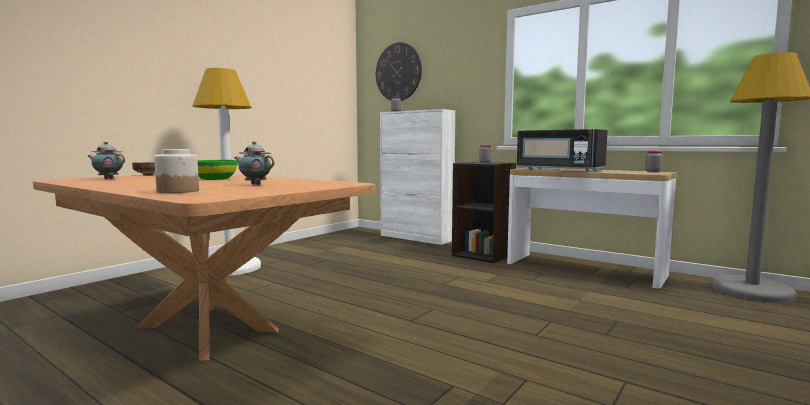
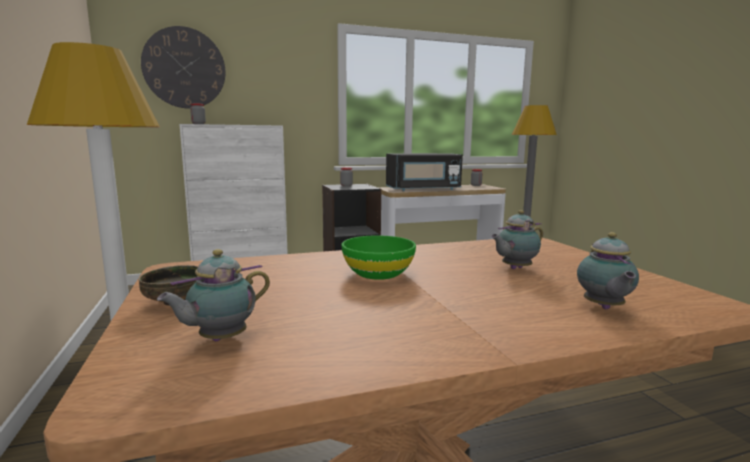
camera: 55 degrees left, 5 degrees up
jar [154,149,199,193] -> teapot [577,232,639,309]

